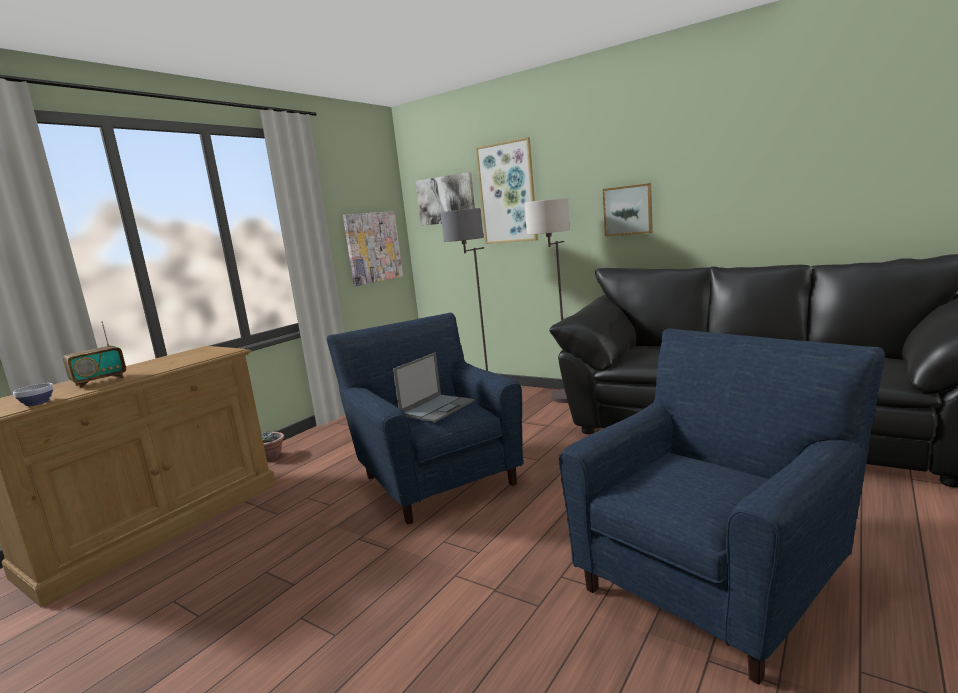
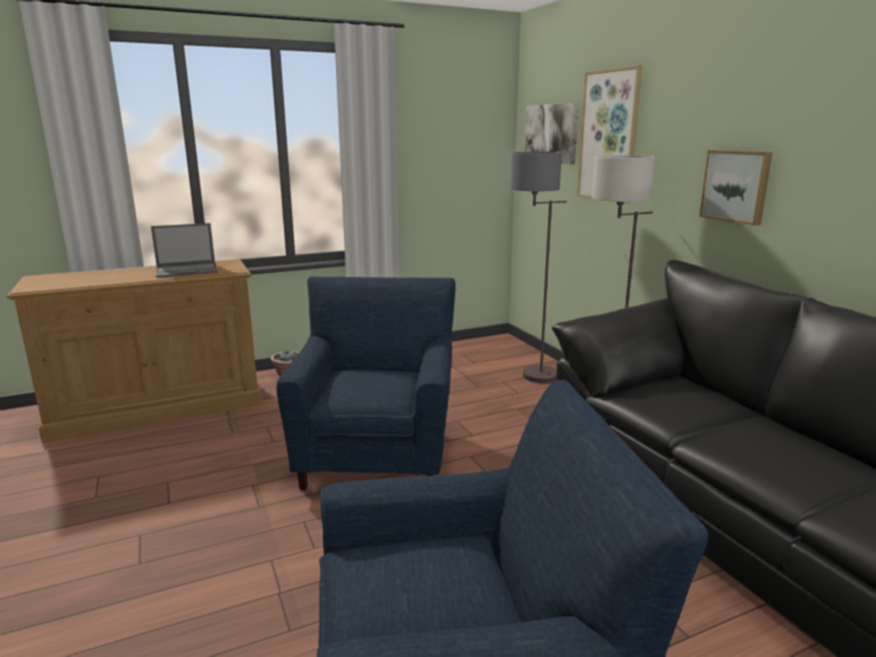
camera: 30 degrees right, 5 degrees up
bowl [13,383,53,406] -> none
radio [63,321,126,388] -> none
picture [343,211,403,286] -> none
laptop [393,352,475,422] -> laptop moved to [151,223,218,278]

